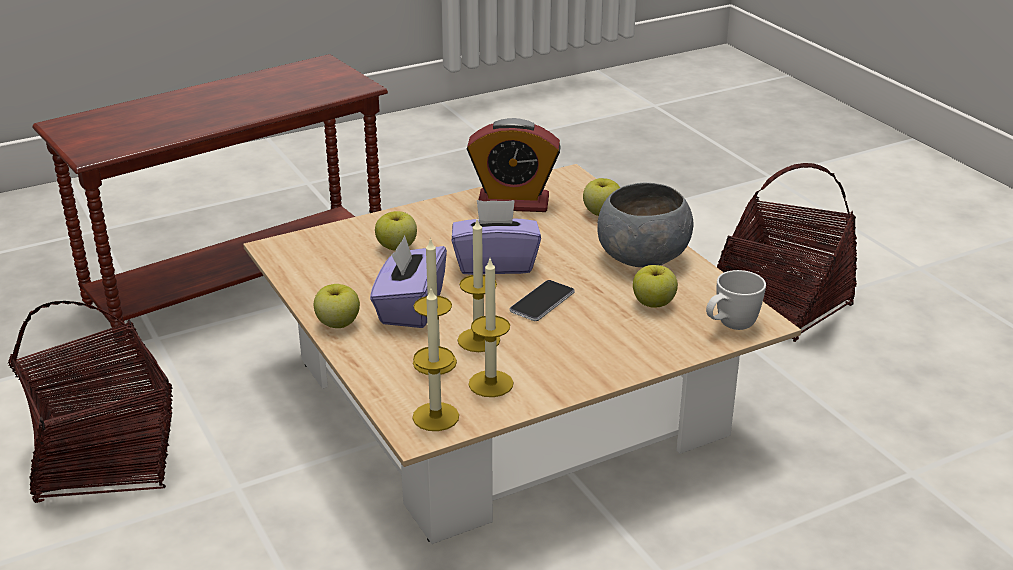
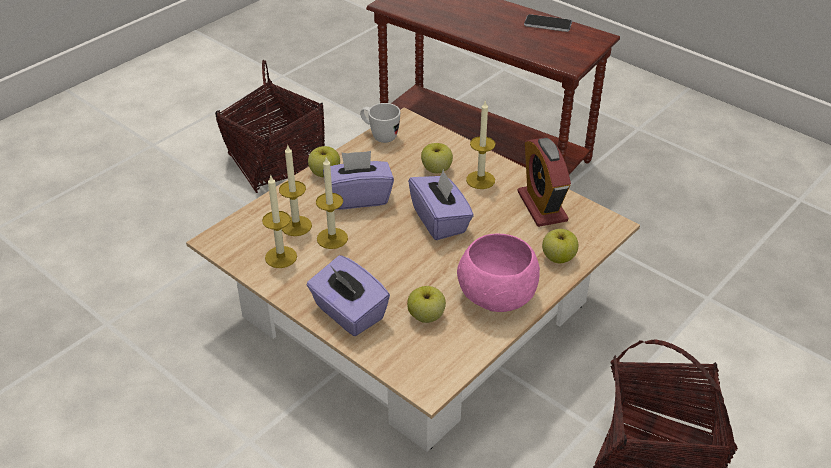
camera: 70 degrees right, 10 degrees up
candle [413,287,459,431] -> candle moved to [466,101,495,189]
phone [509,280,575,321] -> phone moved to [524,14,572,32]
grey bowl [597,182,694,267] -> pink bowl [457,234,540,312]
white mug [706,270,766,330] -> white mug moved to [360,103,400,143]
none -> purple tissue box [307,255,390,336]

